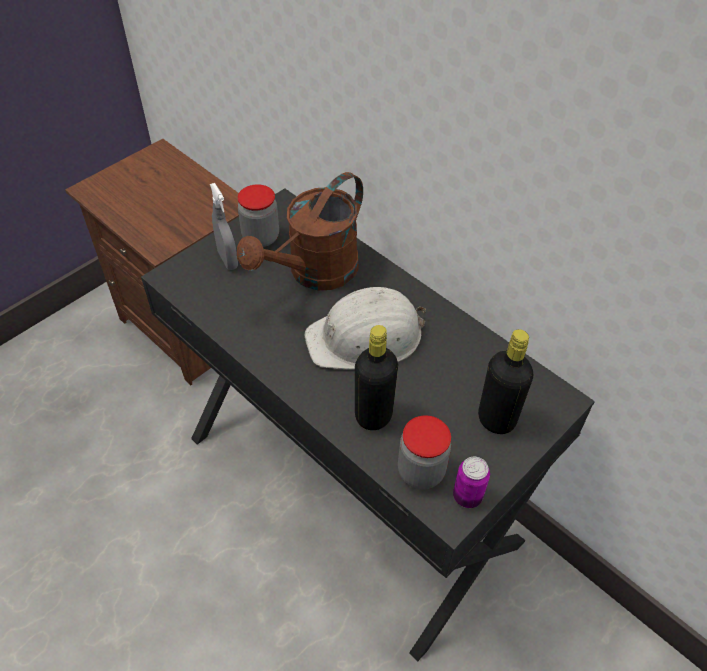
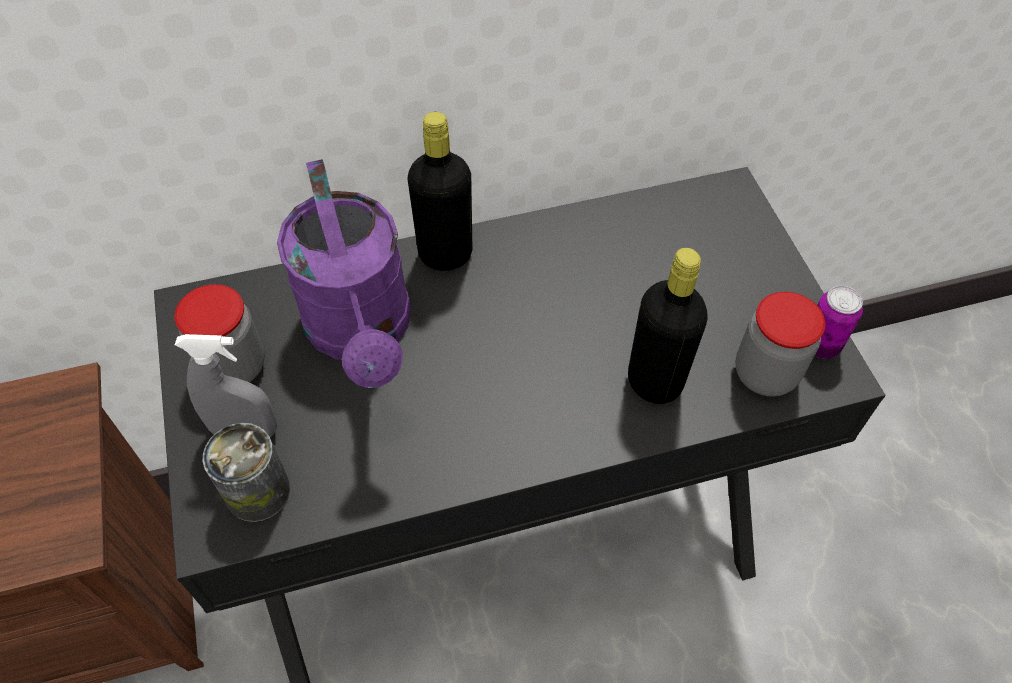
camera: 60 degrees left, 5 degrees up
brown watering can [237,172,363,290] -> purple watering can [277,159,411,388]
white hard hat [304,287,426,370] -> none
black bottle [478,329,533,434] -> black bottle moved to [408,112,472,271]
none -> can [203,423,290,522]

